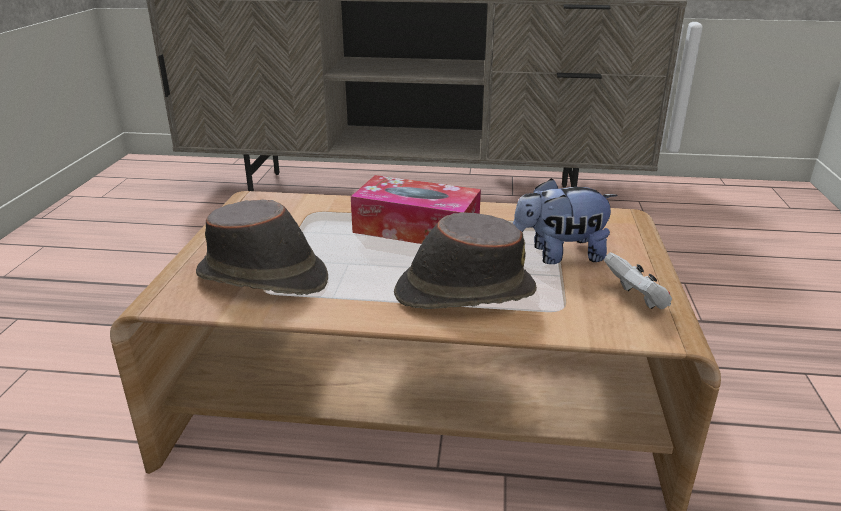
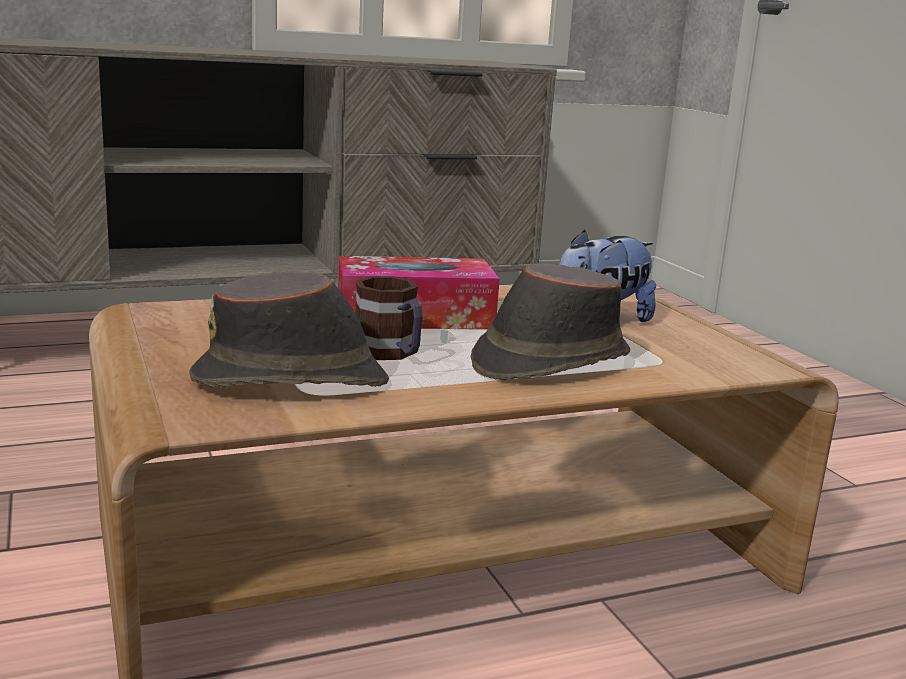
camera: 30 degrees left, 10 degrees down
white game controller [604,252,672,309] -> none
none -> mug [355,276,423,360]

